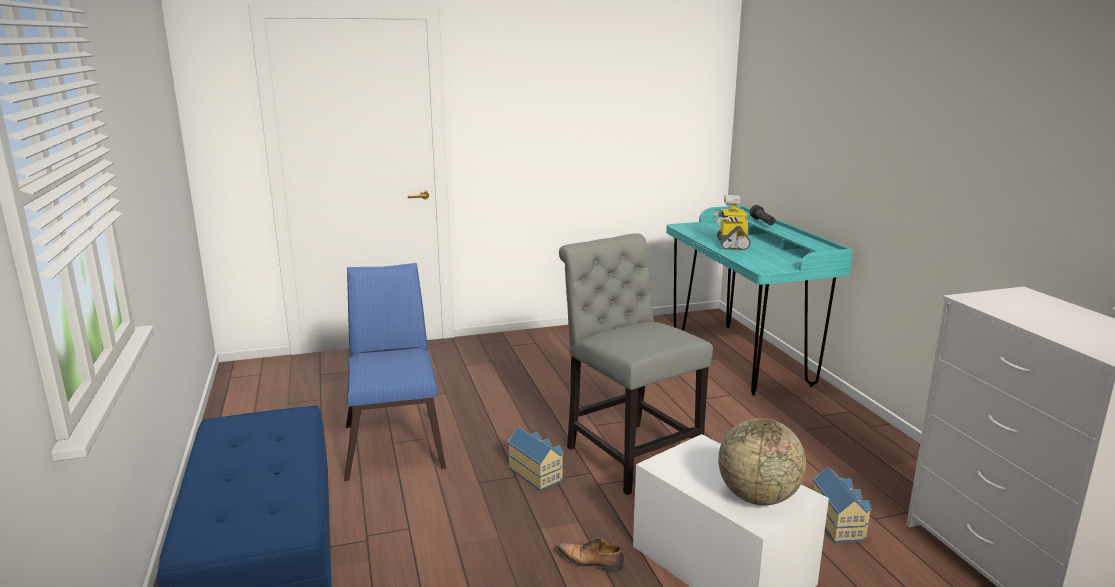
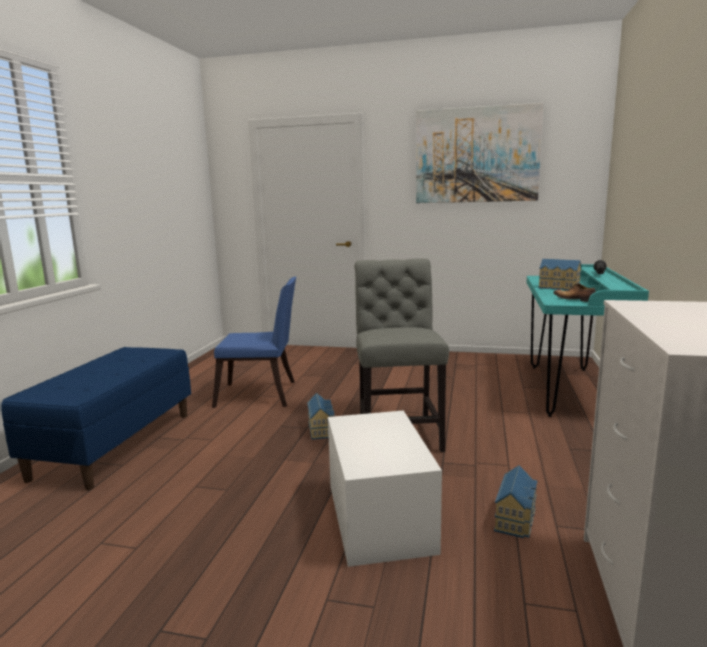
camera: 30 degrees right, 5 degrees down
blue chair [344,263,446,481] -> blue chair turned 75 degrees clockwise [212,277,296,408]
shoe [557,537,624,572] -> shoe moved to [553,283,596,302]
toy robot [713,195,751,250] -> toy house [538,259,582,290]
globe [718,418,806,505] -> none
none -> picture [416,103,544,203]

